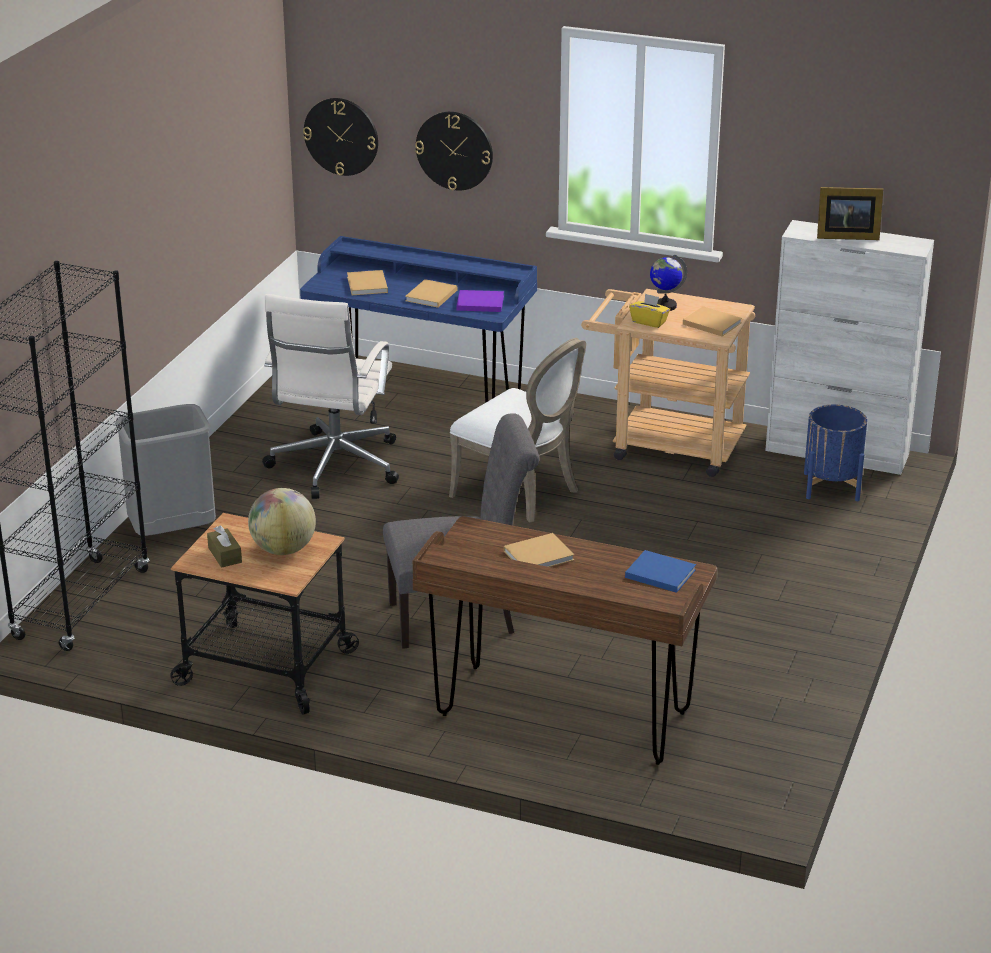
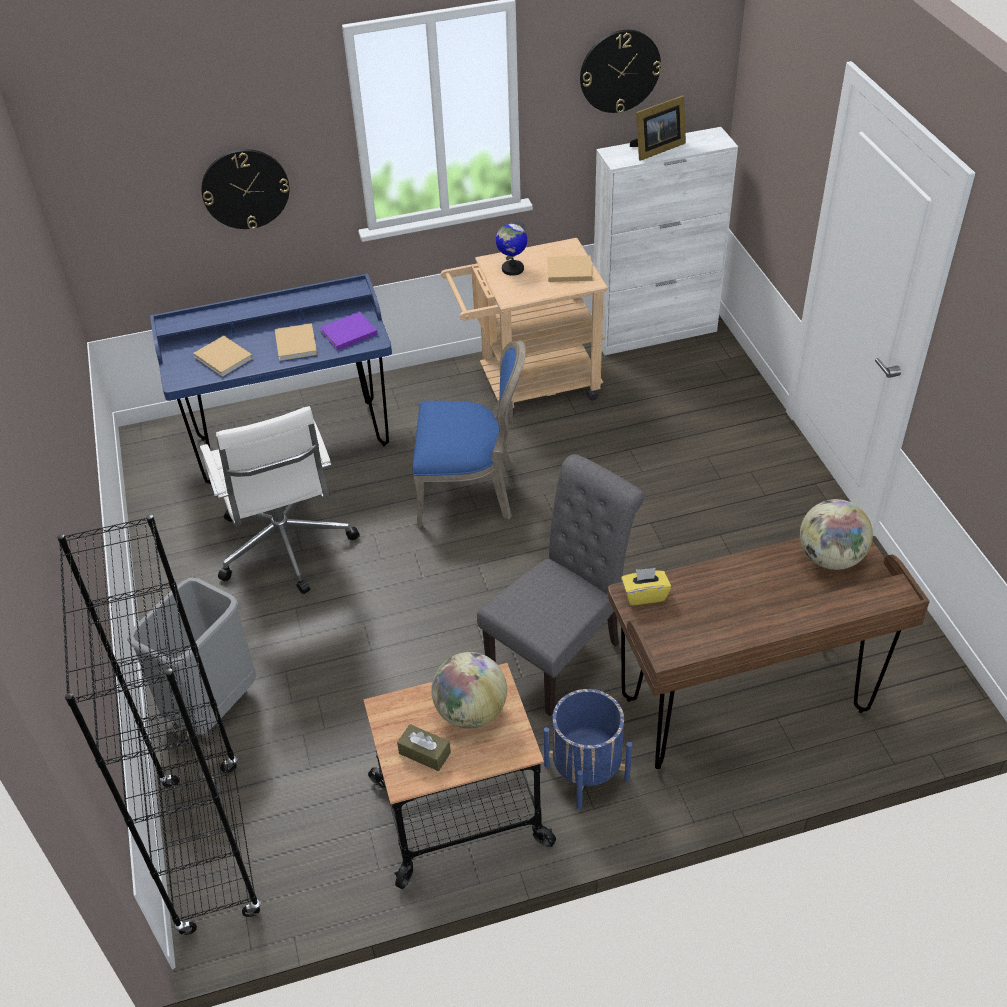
camera: 35 degrees left, 15 degrees up
wall clock [303,98,378,176] -> wall clock moved to [580,30,661,113]
white chair [449,338,586,523] -> blue chair [413,341,526,527]
beige book [504,533,574,567] -> none
blue book [625,550,696,593] -> globe [800,499,873,570]
yellow tissue box [629,293,670,328] -> yellow tissue box moved to [621,568,671,605]
blue planter [804,405,867,501] -> blue planter moved to [544,689,632,810]

